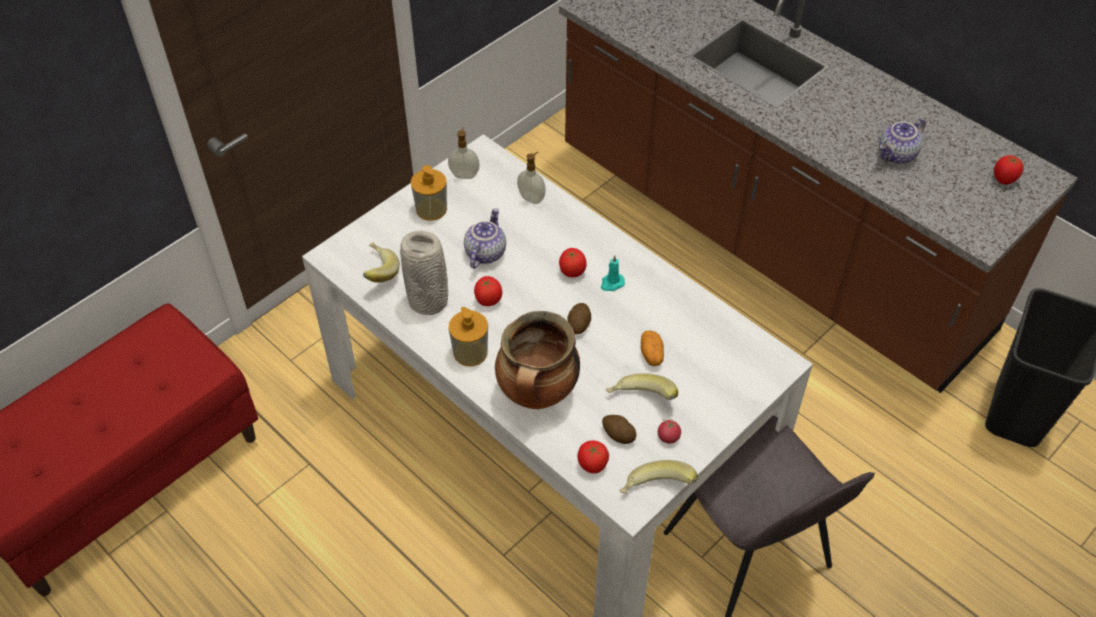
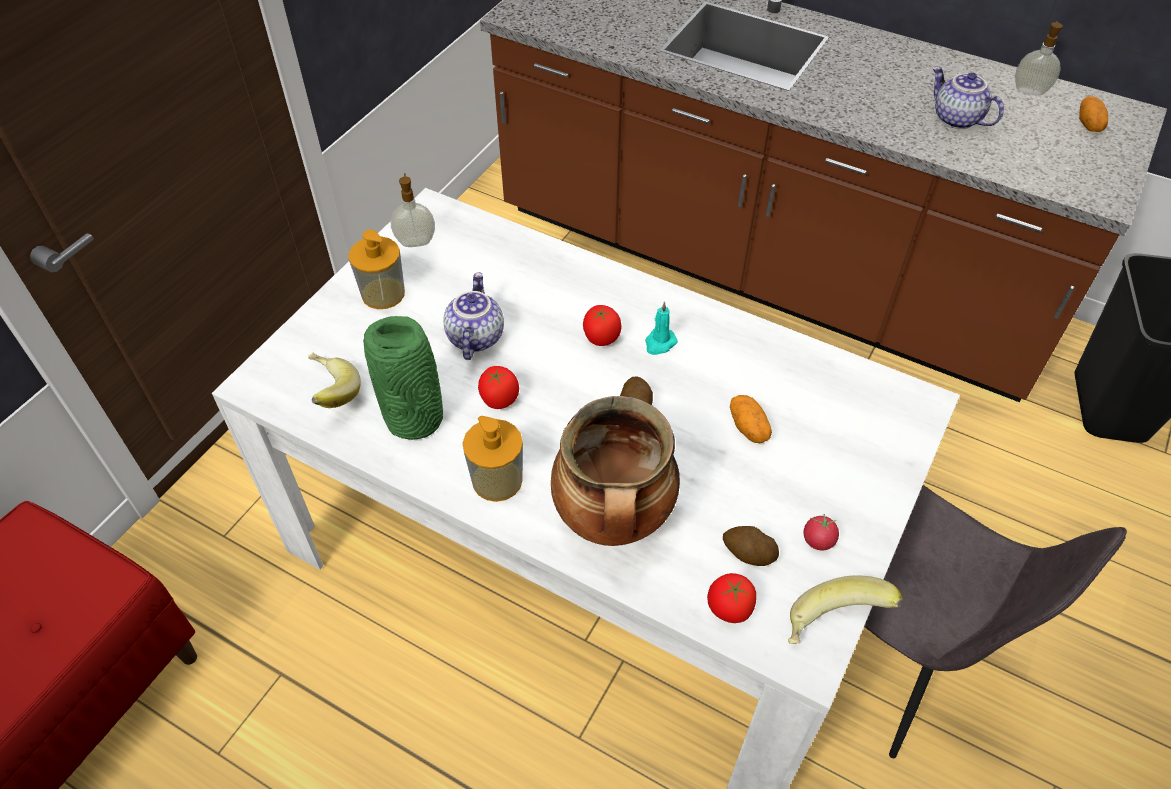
camera: 15 degrees left, 0 degrees up
grey vase [400,231,448,315] -> green vase [363,316,443,440]
soap dispenser [517,152,546,204] -> soap dispenser moved to [1015,21,1063,95]
banana [606,373,678,400] -> none
teapot [879,118,925,164] -> teapot turned 105 degrees clockwise [932,66,1004,129]
tomato [994,155,1024,185] -> potato [1079,96,1108,132]

